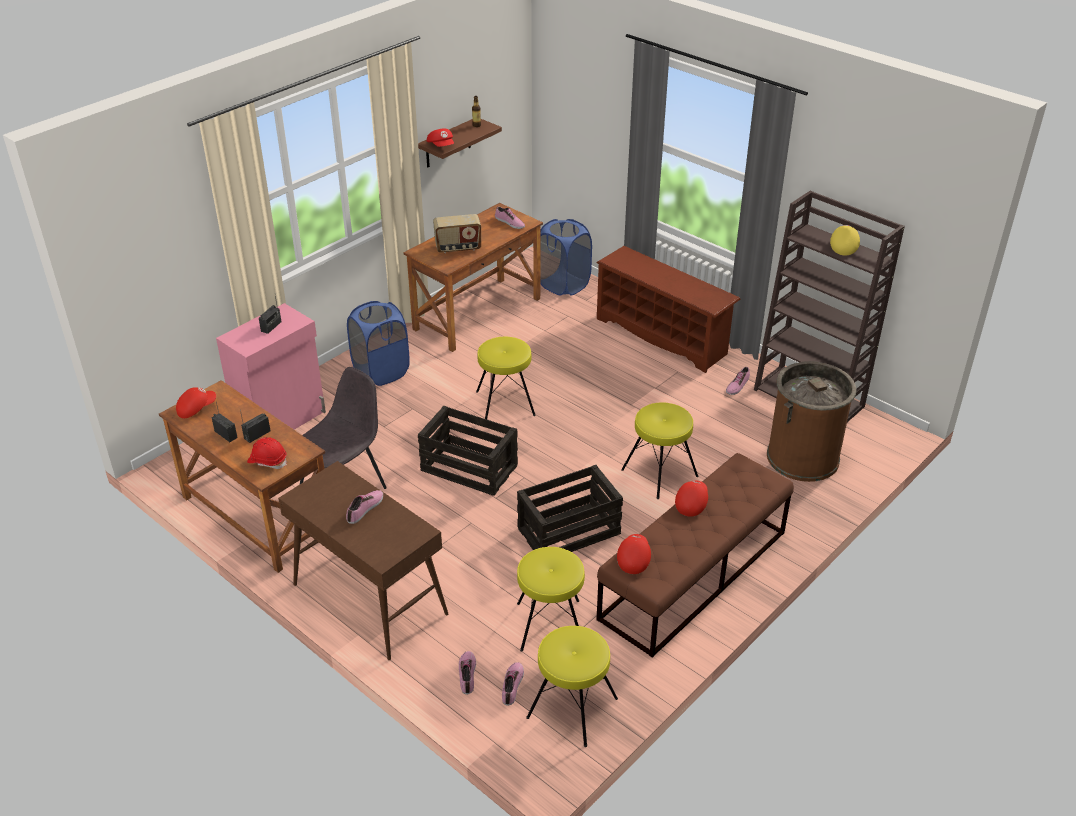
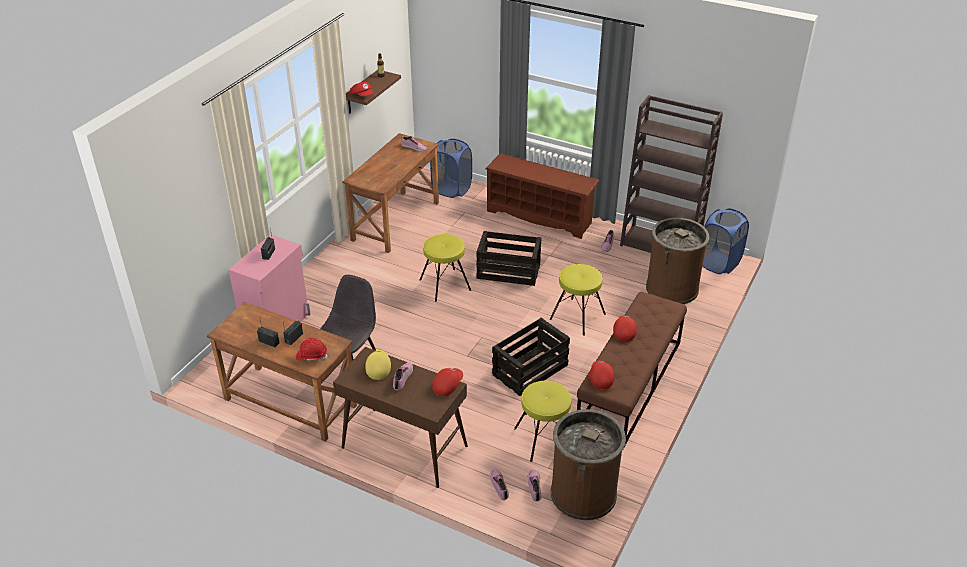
camera: 15 degrees left, 0 degrees up
red cap [176,387,216,418] -> red cap moved to [432,368,463,397]
blue laundry basket [347,301,410,386] -> blue laundry basket moved to [702,208,749,274]
crate [418,406,518,496] -> crate moved to [476,231,541,286]
radio [433,214,481,253] -> none
yellow stool [526,626,618,747] -> brown trash can [551,409,626,520]
yellow cap [830,225,860,256] -> yellow cap moved to [365,350,391,380]

